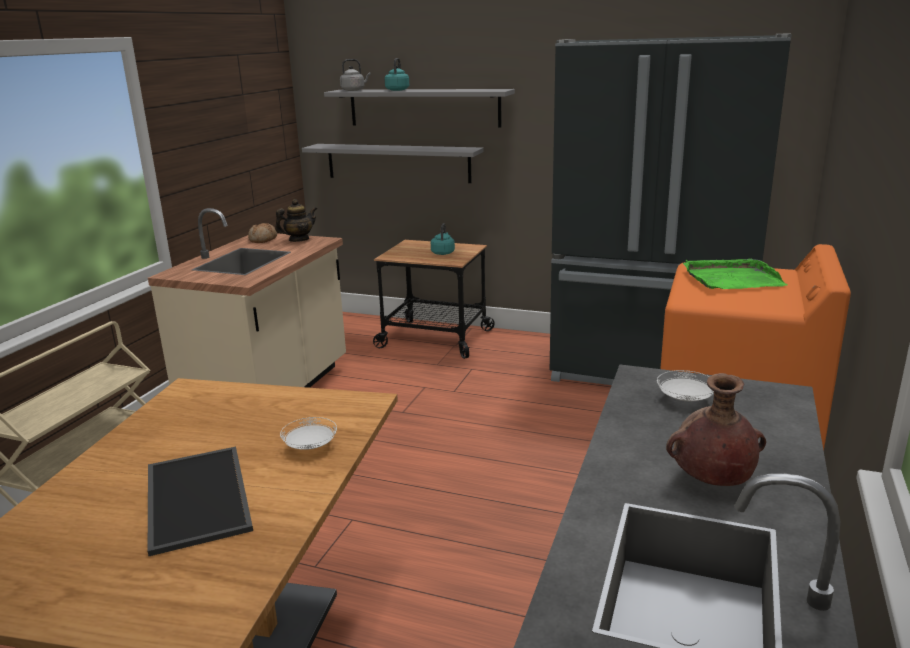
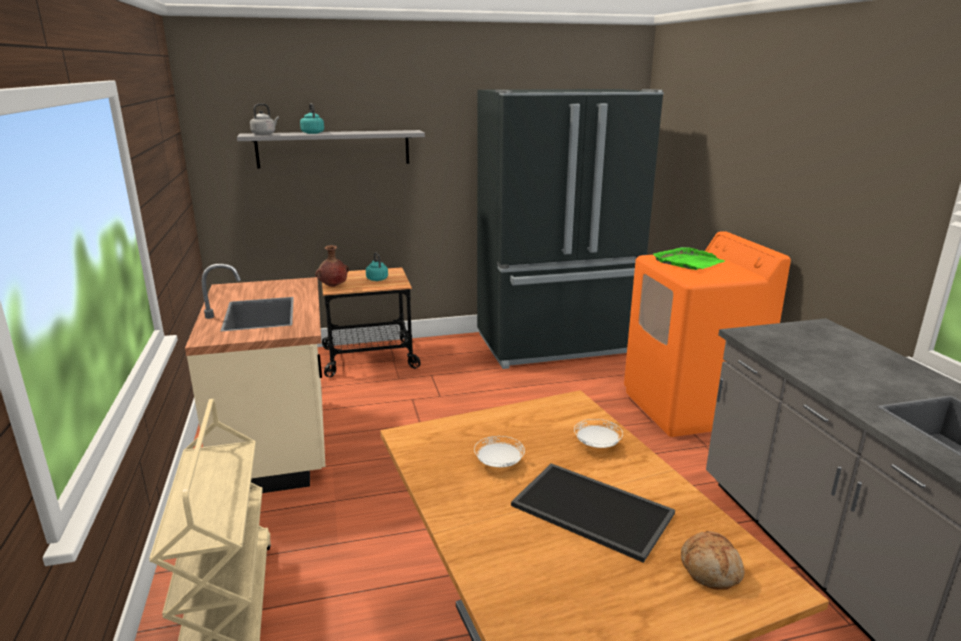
camera: 35 degrees left, 0 degrees up
bread [248,223,277,243] -> bread moved to [681,531,744,590]
teapot [275,199,317,242] -> none
grey shelf [302,144,484,183] -> none
white plate [657,370,714,402] -> white plate moved to [474,436,525,467]
brown vase [666,373,766,486] -> brown vase moved to [315,245,349,287]

